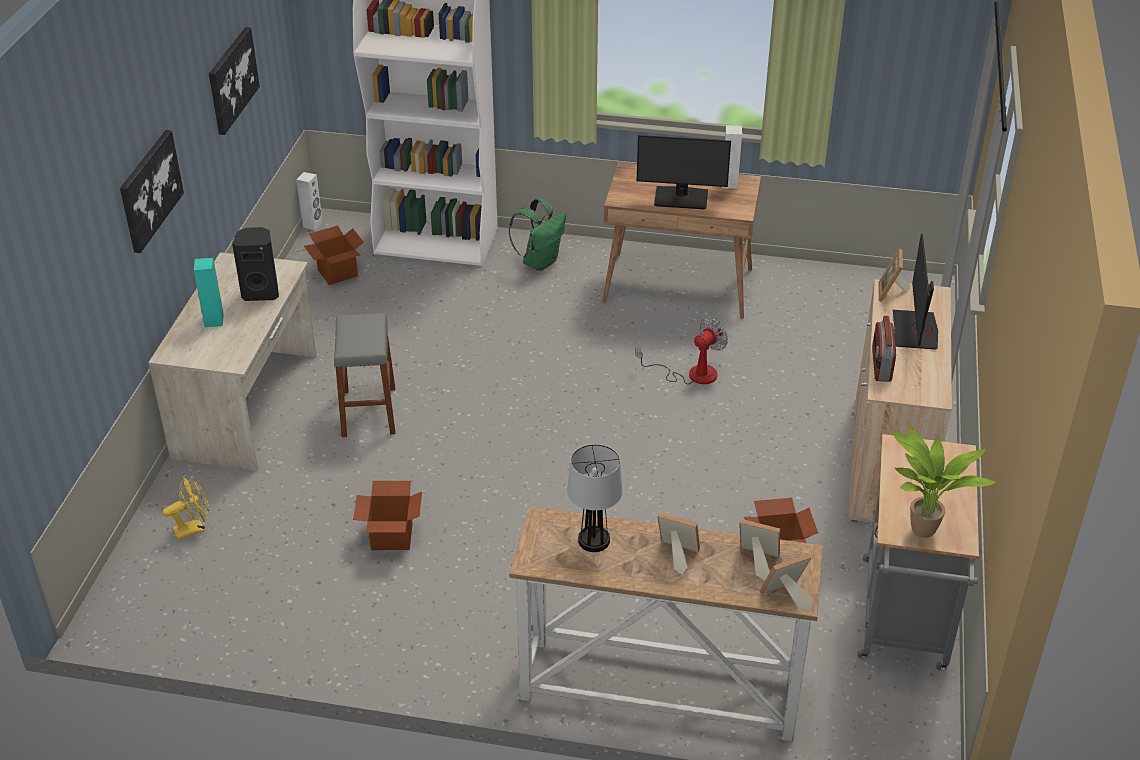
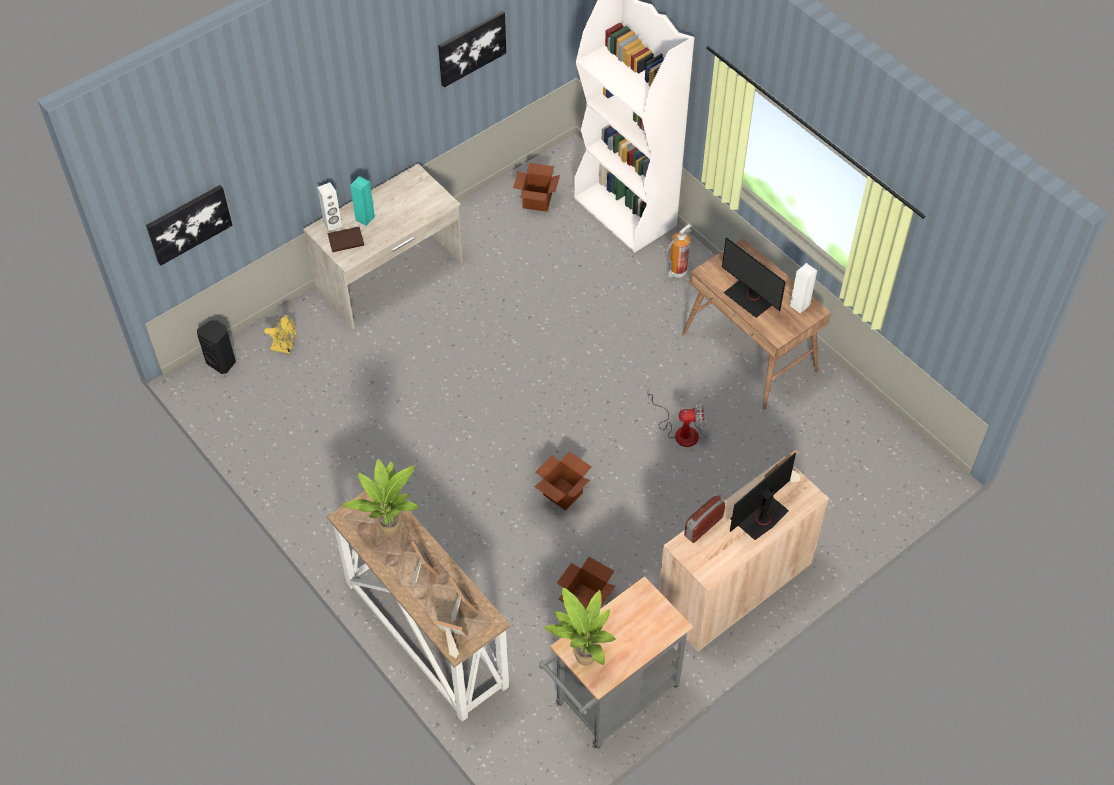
camera: 40 degrees right, 15 degrees up
picture [120,130,184,253] -> picture moved to [146,185,233,265]
black speaker [232,227,279,301] -> black speaker moved to [197,320,236,374]
white speaker [296,172,323,230] -> white speaker moved to [317,182,342,231]
grey stool [334,313,395,437] -> none
cardboard box [353,481,422,550] -> cardboard box moved to [535,451,592,511]
green backpack [509,197,566,271] -> fire extinguisher [665,224,692,278]
table lamp [567,444,623,552] -> potted plant [342,459,419,537]
none -> brown book [328,227,364,252]

